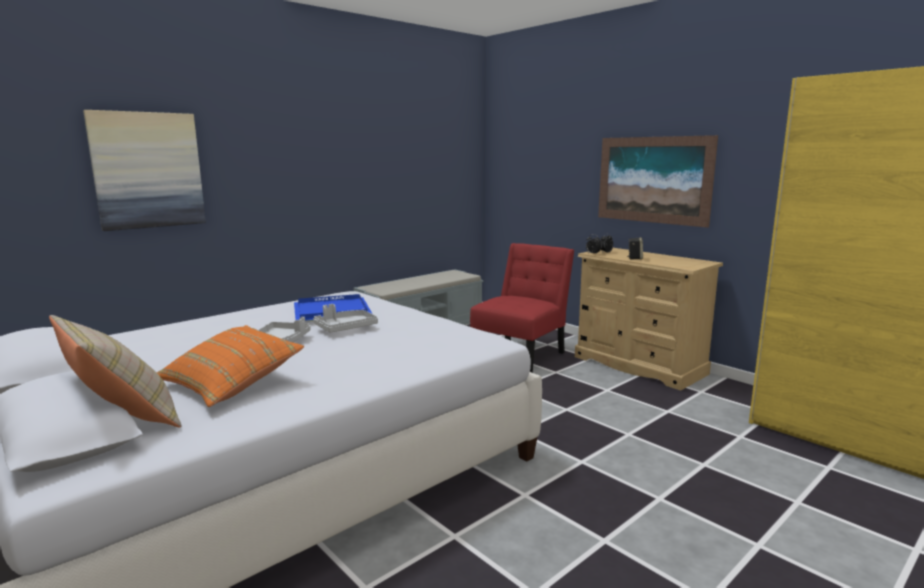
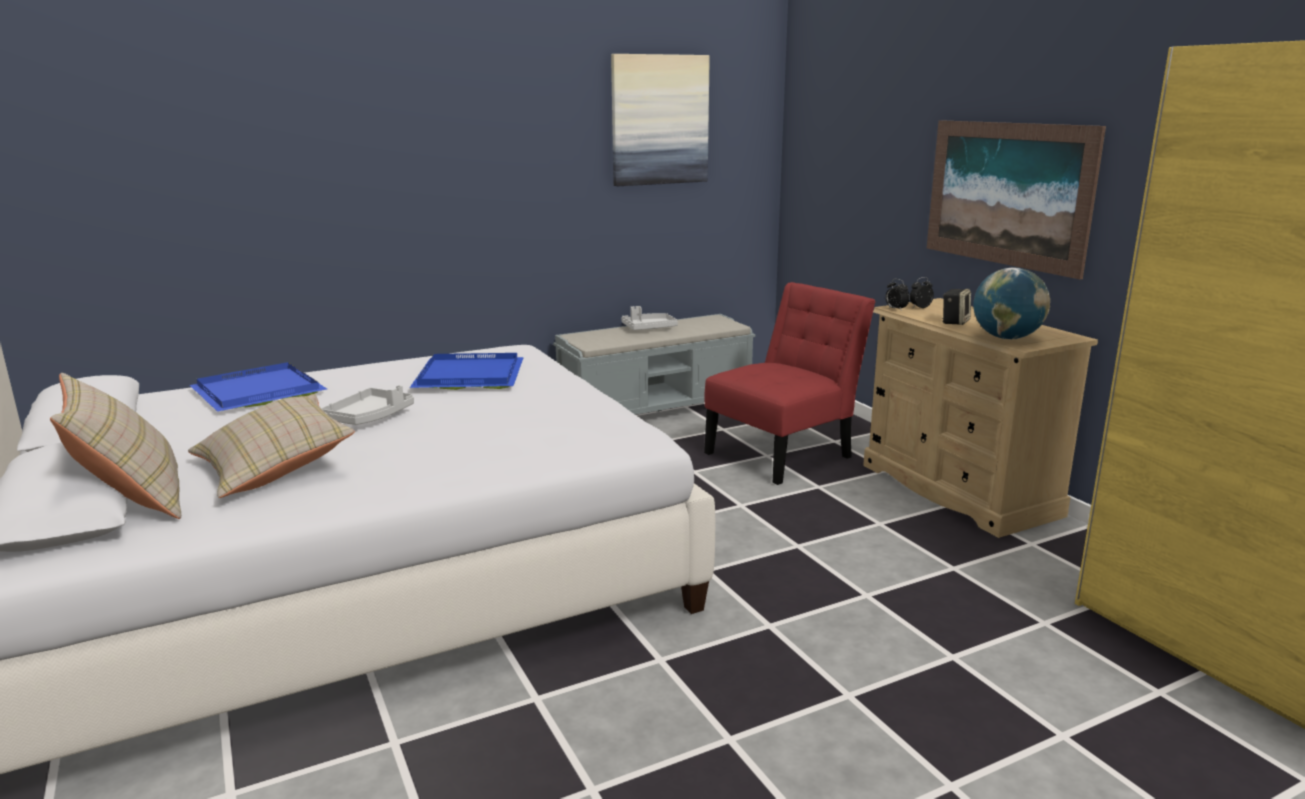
camera: 15 degrees right, 5 degrees up
picture [83,110,206,231] -> picture moved to [611,54,710,186]
orange pillow [157,325,304,407] -> beige pillow [188,394,355,498]
grey tray [313,304,378,333] -> grey tray moved to [621,306,678,330]
none -> blue tray [190,362,327,412]
none -> globe [974,268,1050,339]

